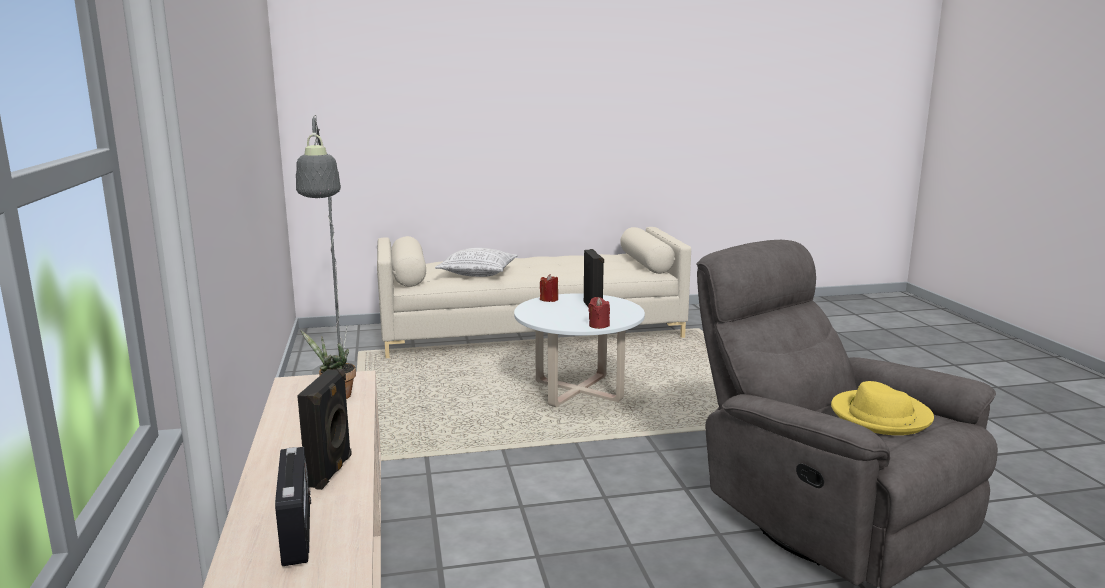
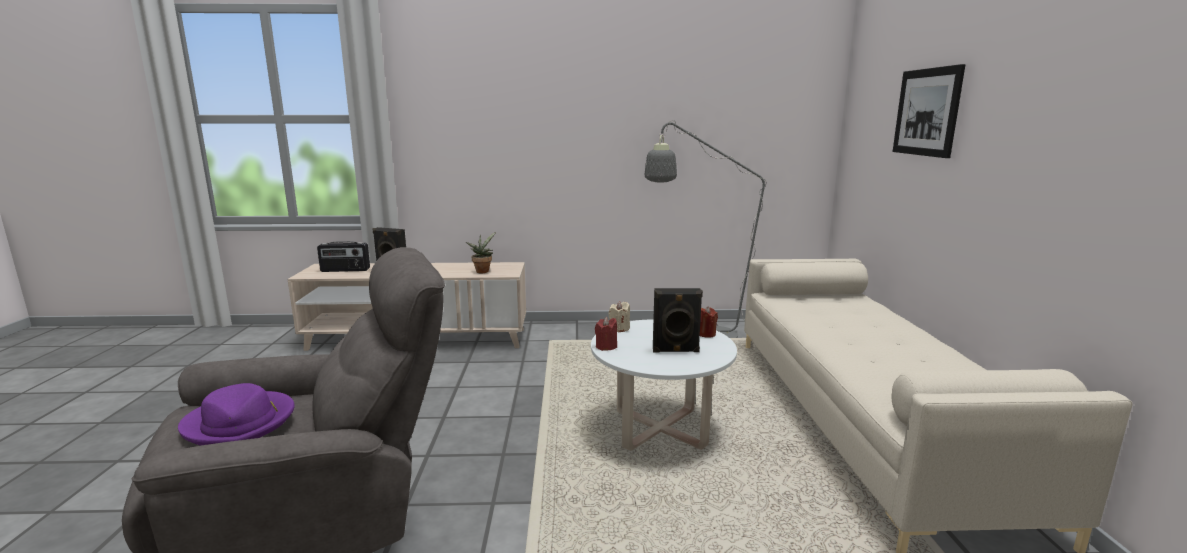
camera: 100 degrees right, 0 degrees up
pillow [435,248,518,277] -> none
yellow hat [831,381,934,435] -> purple hat [178,383,295,446]
none -> beige candle [608,301,630,332]
none -> picture [893,64,966,158]

